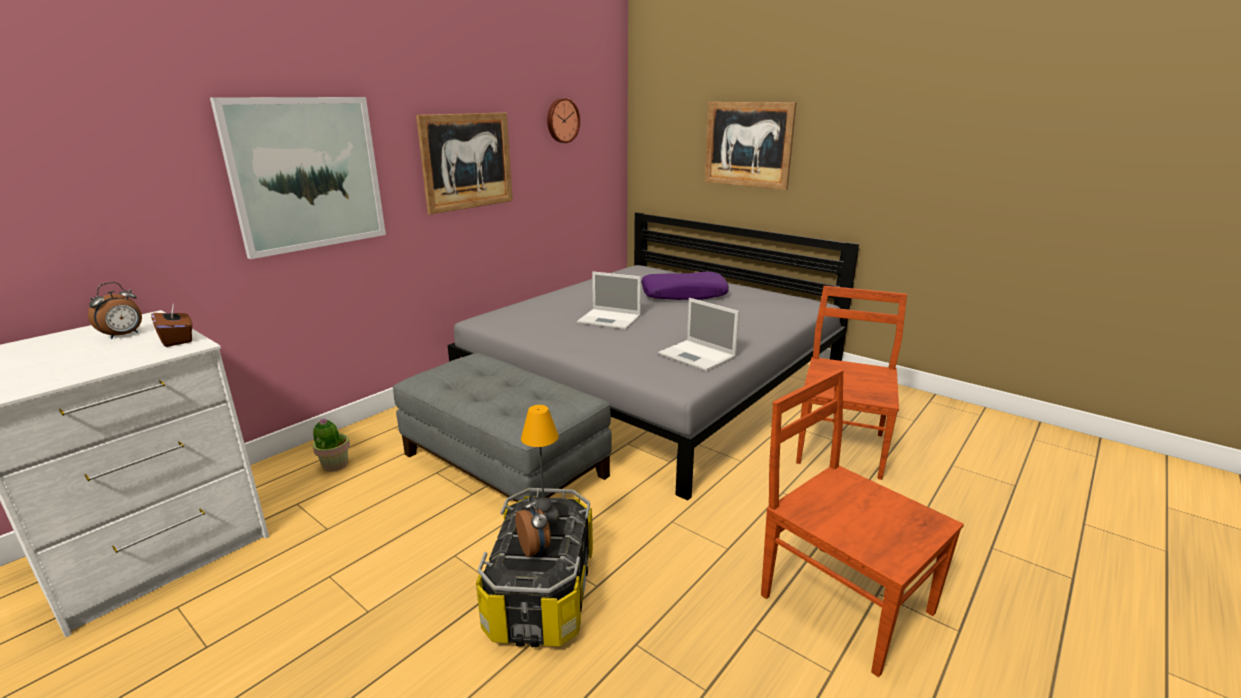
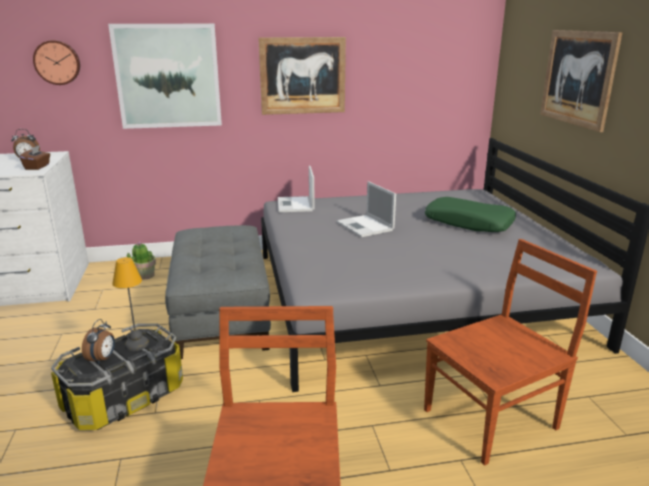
camera: 40 degrees right, 0 degrees up
wall clock [547,98,580,143] -> wall clock moved to [33,40,80,85]
purple pillow [641,272,729,300] -> green pillow [425,197,516,232]
laptop [658,298,740,372] -> laptop moved to [278,166,315,212]

